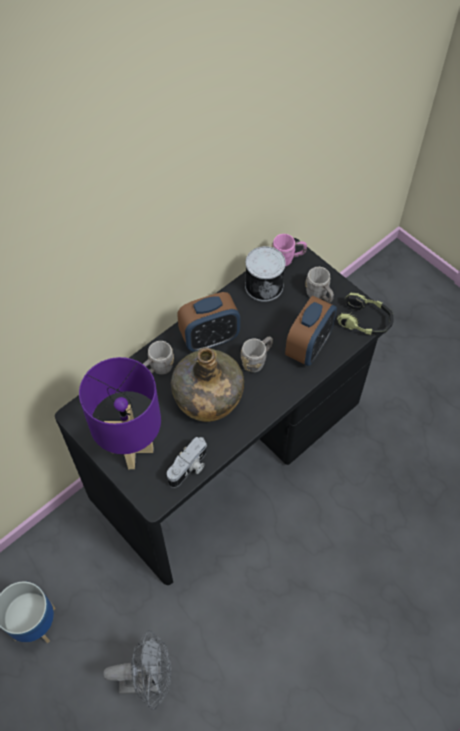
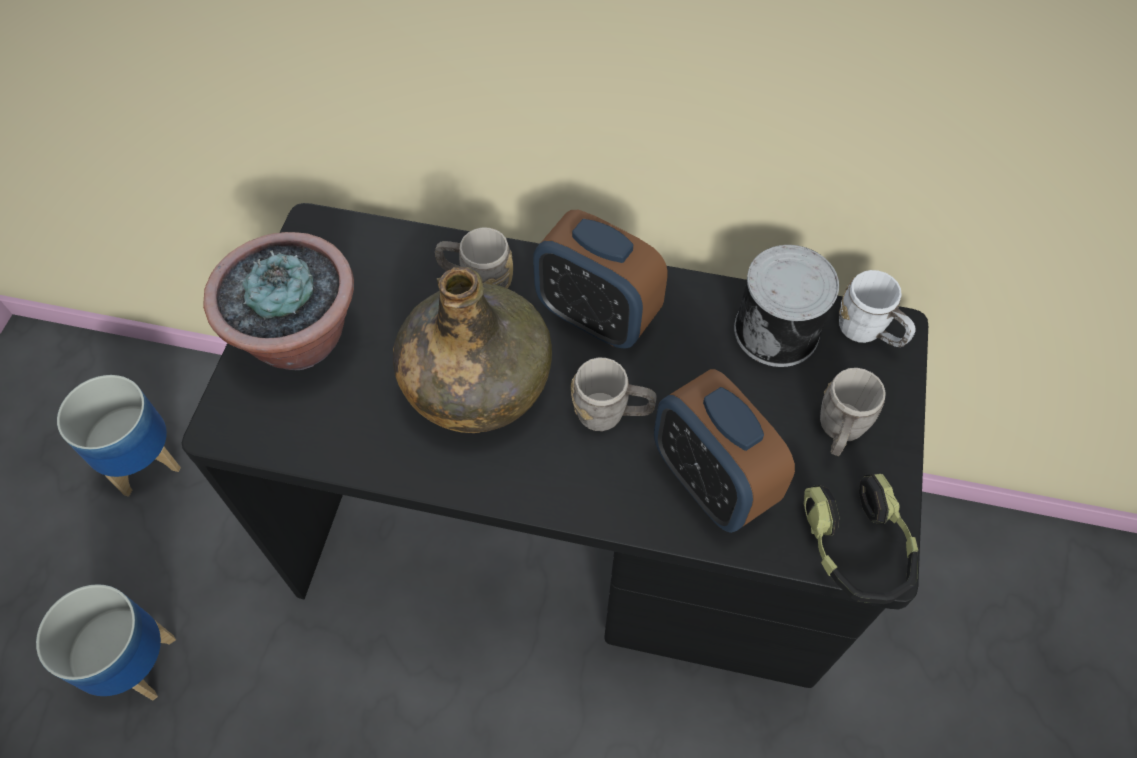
camera: 55 degrees right, 0 degrees up
purple table lamp [79,357,161,469] -> potted plant [203,232,354,370]
grey fan [103,630,172,710] -> planter [36,584,176,701]
camera [167,437,207,488] -> none
pink mug [271,234,307,266] -> white mug [839,270,916,347]
alarm clock [285,296,337,366] -> alarm clock turned 60 degrees clockwise [654,369,795,533]

